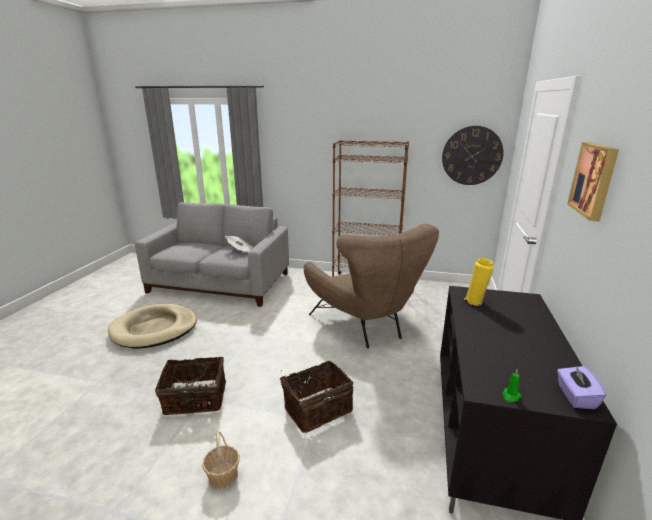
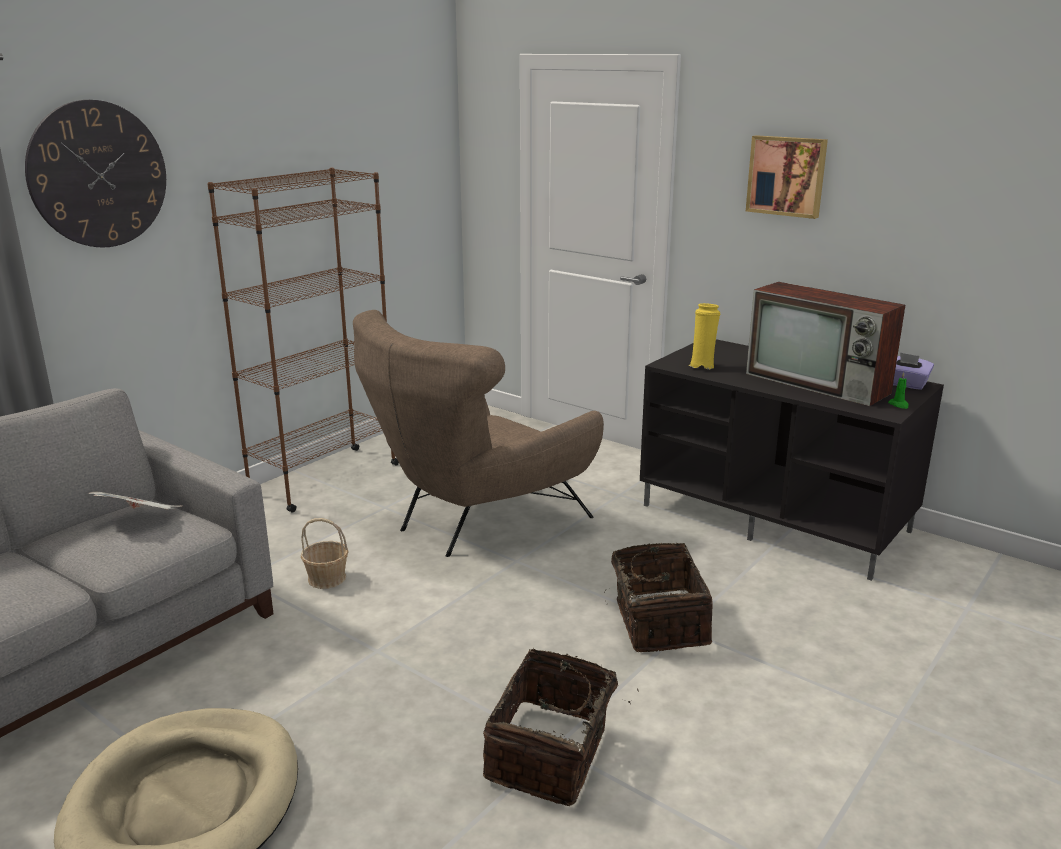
camera: 65 degrees left, 0 degrees up
basket [202,431,240,490] -> basket moved to [301,518,349,589]
brown armchair [304,223,439,348] -> brown armchair turned 135 degrees clockwise [353,310,604,557]
wall clock [442,126,504,185] -> wall clock moved to [25,100,166,248]
none -> television [746,282,905,406]

